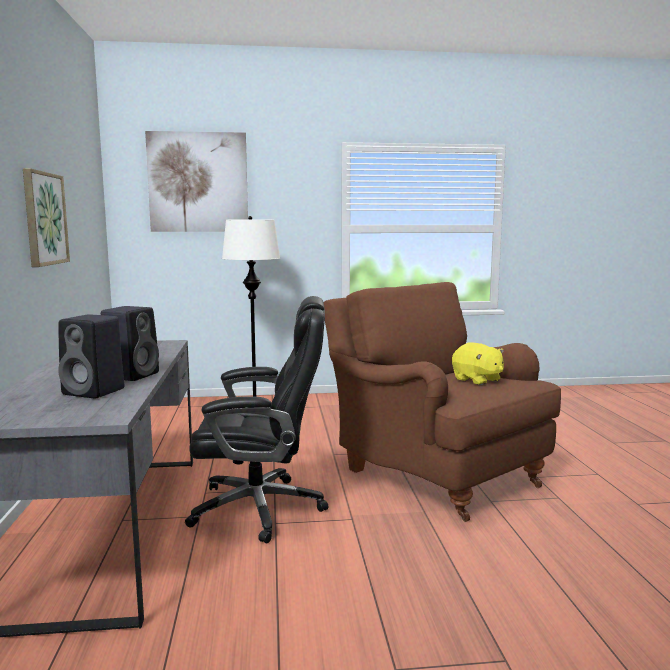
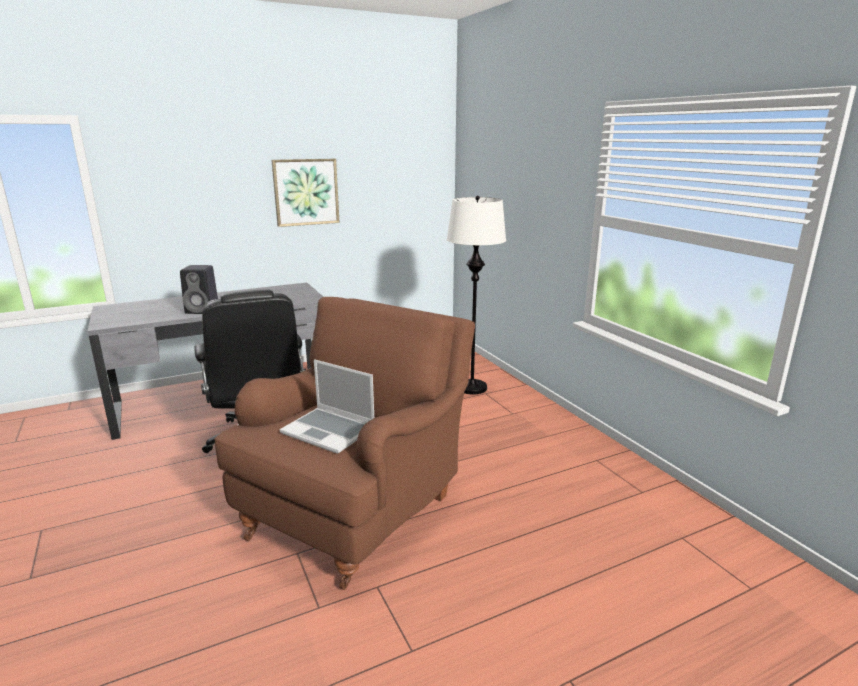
camera: 70 degrees right, 10 degrees up
black speaker [58,314,124,398] -> none
picture [145,131,248,232] -> none
yellow plush toy [452,343,504,385] -> laptop [280,359,374,454]

